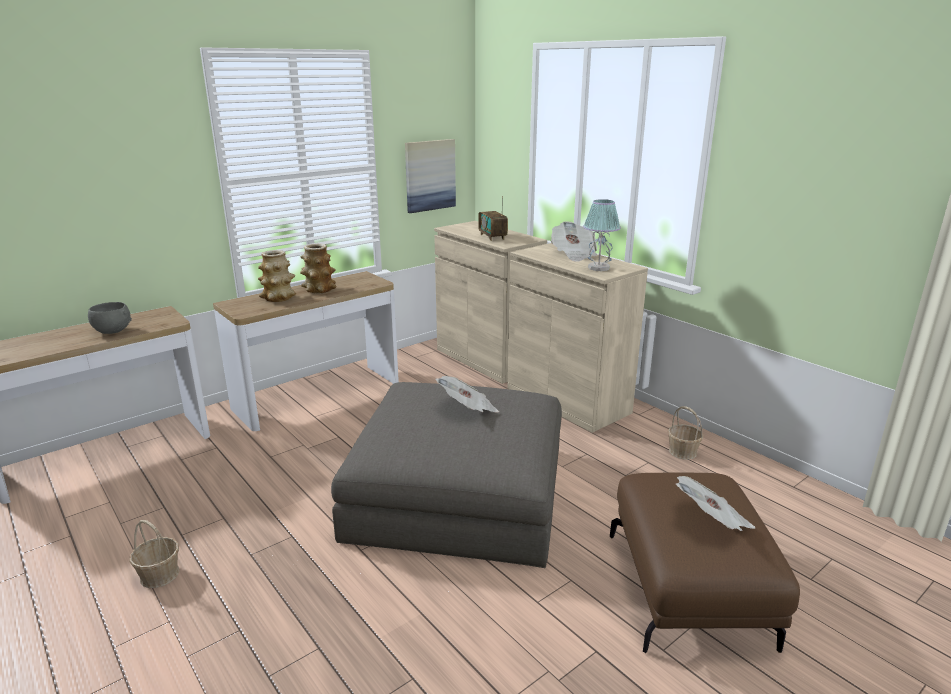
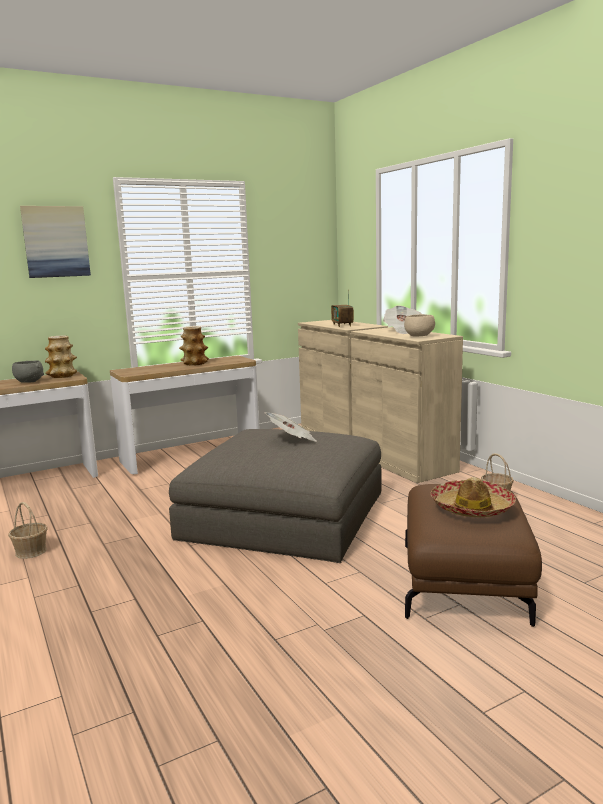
camera: 10 degrees right, 10 degrees down
vase [258,250,296,302] -> vase moved to [45,336,77,378]
picture [405,139,456,213] -> picture moved to [20,206,91,278]
table lamp [583,199,621,271] -> beige bowl [404,314,435,336]
newspaper [676,476,755,531] -> hat [431,477,516,517]

